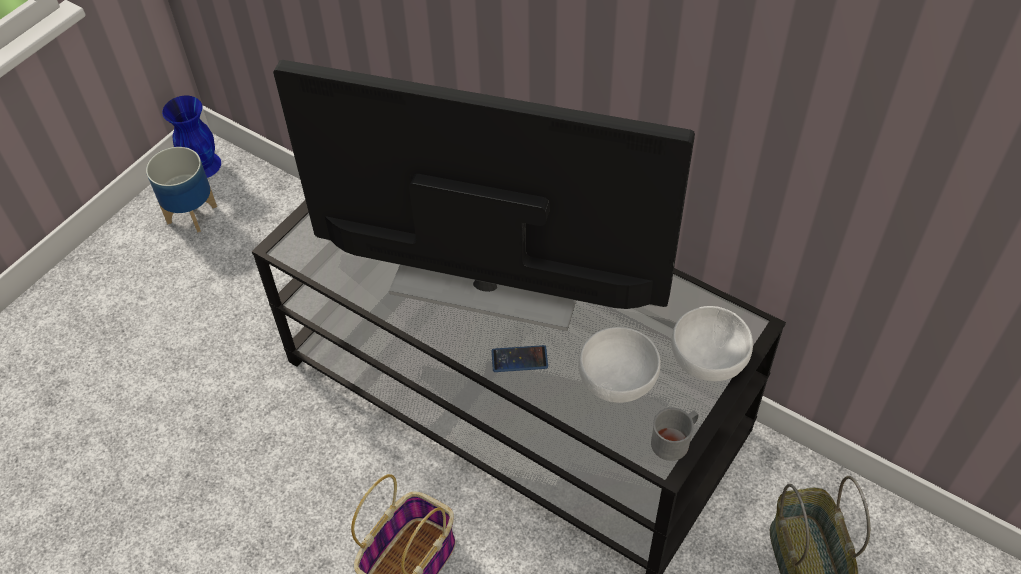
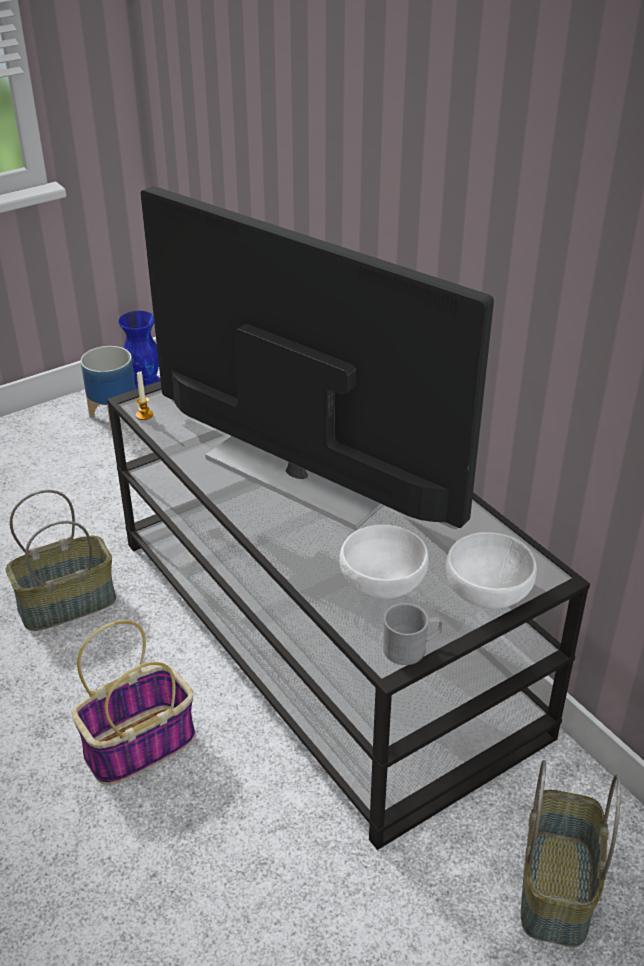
camera: 20 degrees right, 15 degrees down
phone [492,345,548,372] -> none
none -> basket [6,490,116,631]
none -> candle [136,371,153,420]

